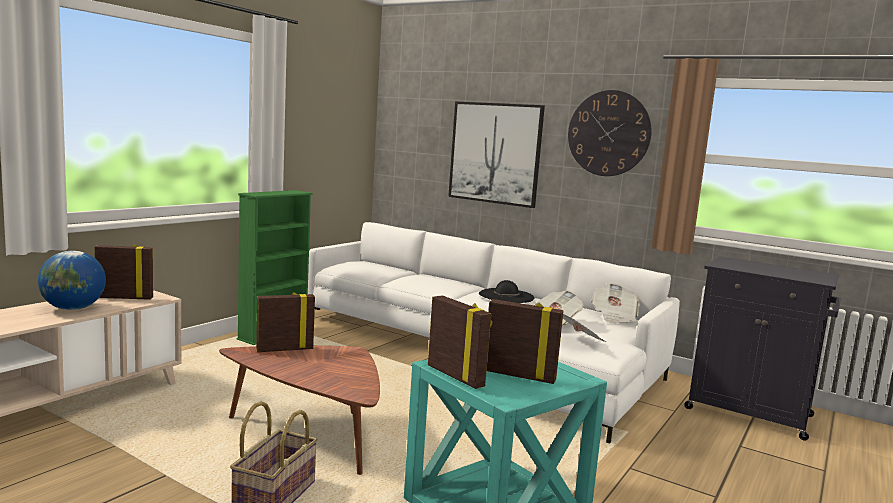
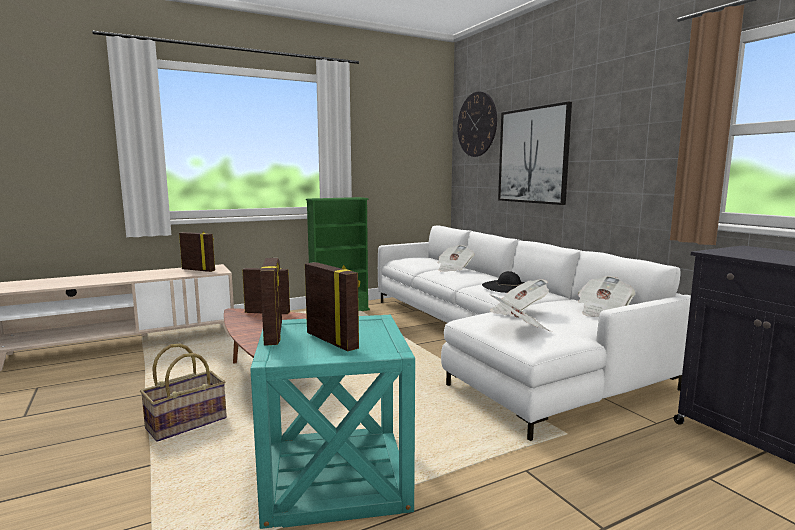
camera: 30 degrees right, 0 degrees up
globe [38,251,106,310] -> none
wall clock [568,90,652,176] -> wall clock moved to [457,91,497,157]
none -> newspaper [438,245,474,272]

